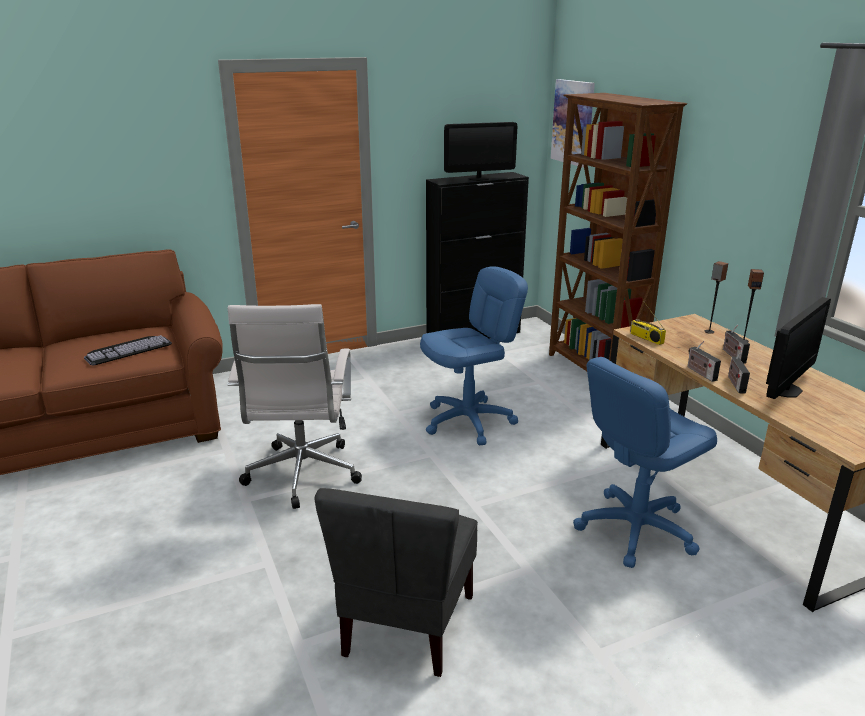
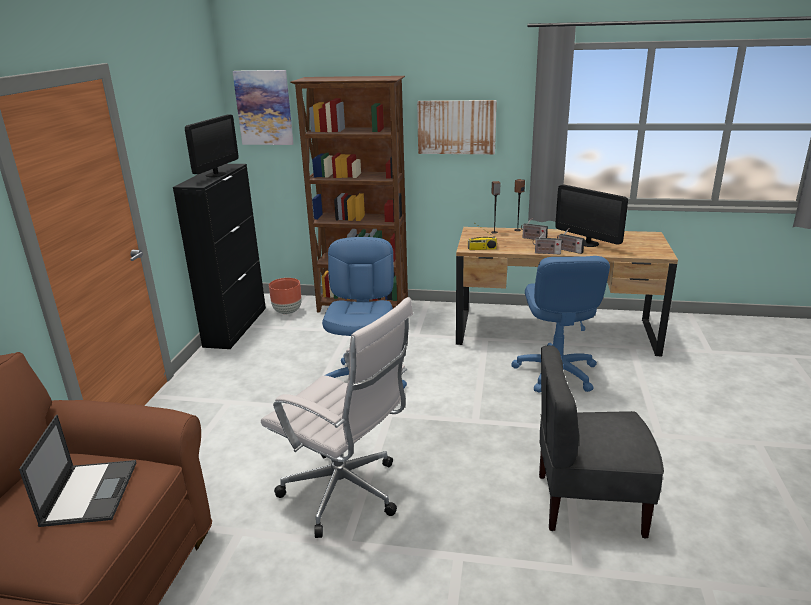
camera: 55 degrees left, 0 degrees up
keyboard [84,335,172,366] -> laptop [19,415,136,527]
grey chair [314,488,478,677] -> grey chair turned 135 degrees clockwise [539,345,664,539]
monitor [766,297,831,399] -> monitor turned 150 degrees clockwise [555,185,628,247]
none -> brown planter [269,278,302,314]
none -> picture [417,100,497,154]

